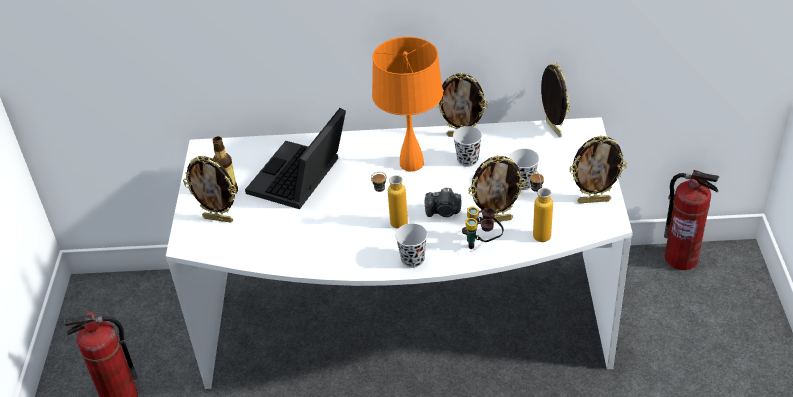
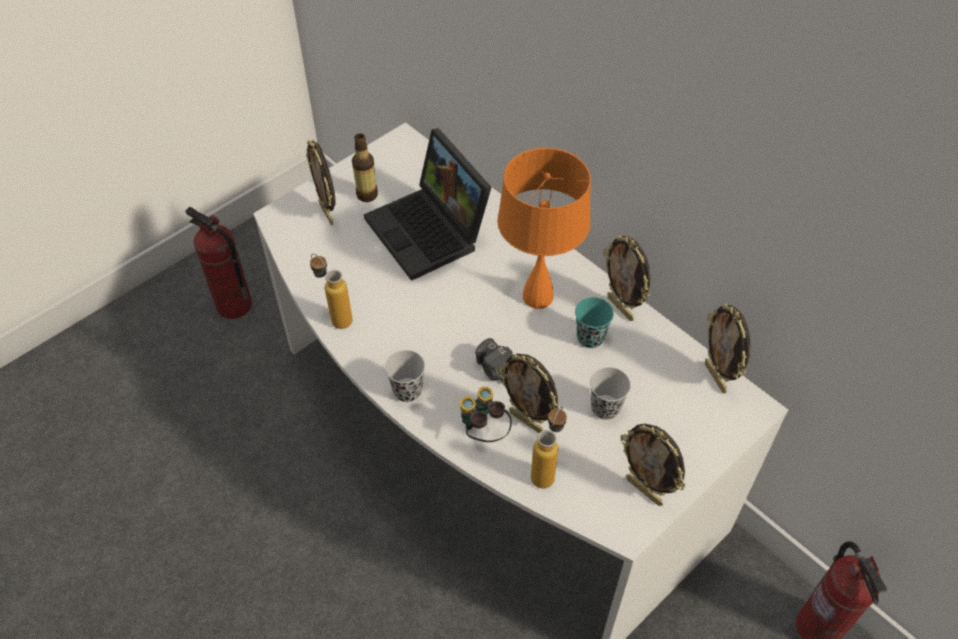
camera: 45 degrees right, 10 degrees up
laptop [245,108,346,209] -> laptop turned 105 degrees counterclockwise [364,128,491,281]
bottle [371,172,408,229] -> bottle moved to [310,254,353,329]
black cup [453,126,482,167] -> turquoise cup [575,297,614,348]
picture frame [541,62,570,137] -> picture frame turned 135 degrees clockwise [705,304,750,394]

